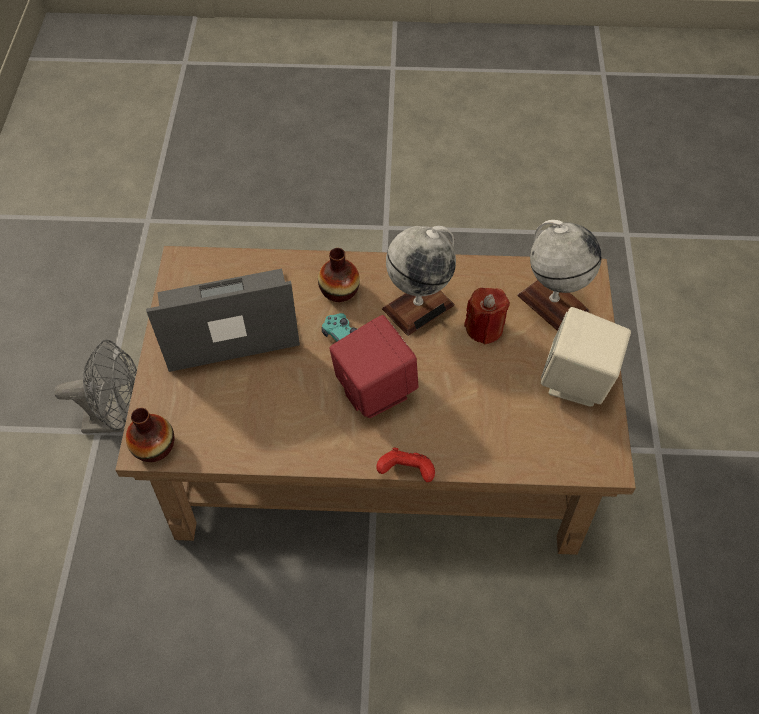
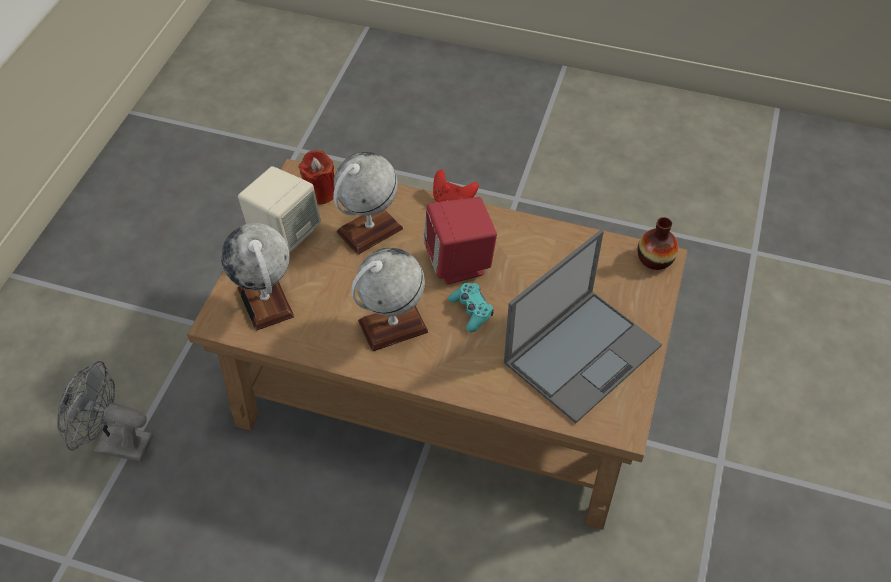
camera: 165 degrees left, 5 degrees down
grey fan [54,340,137,434] -> grey fan moved to [57,361,153,462]
laptop [146,269,300,372] -> laptop turned 45 degrees counterclockwise [504,230,662,423]
vase [318,248,360,302] -> none
red candle [464,288,510,344] -> red candle moved to [299,150,335,205]
none -> globe [333,152,403,255]

